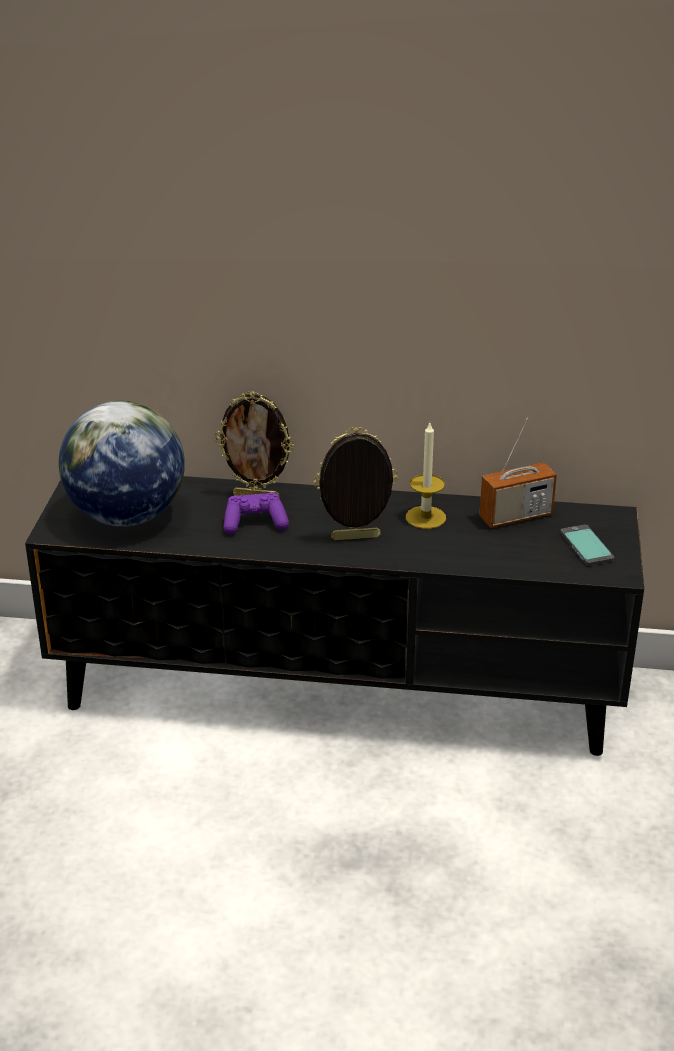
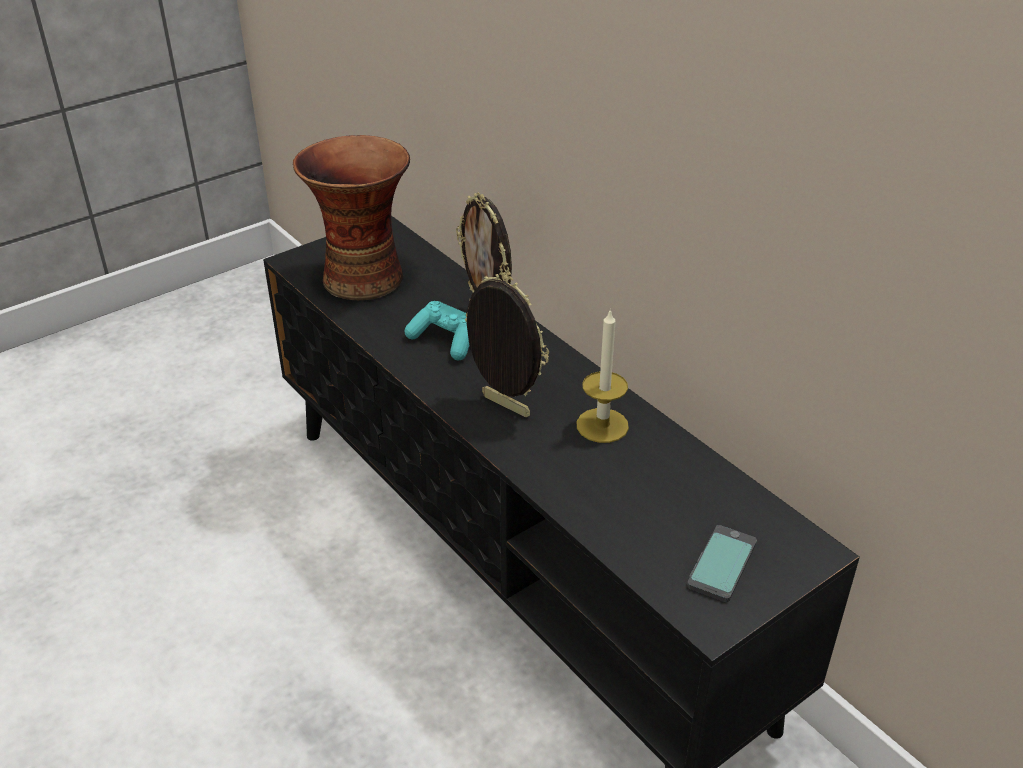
camera: 45 degrees right, 5 degrees up
globe [59,401,185,527] -> vase [293,135,410,300]
purple game controller [224,492,289,534] -> turquoise game controller [404,301,469,360]
radio [479,417,557,528] -> none

